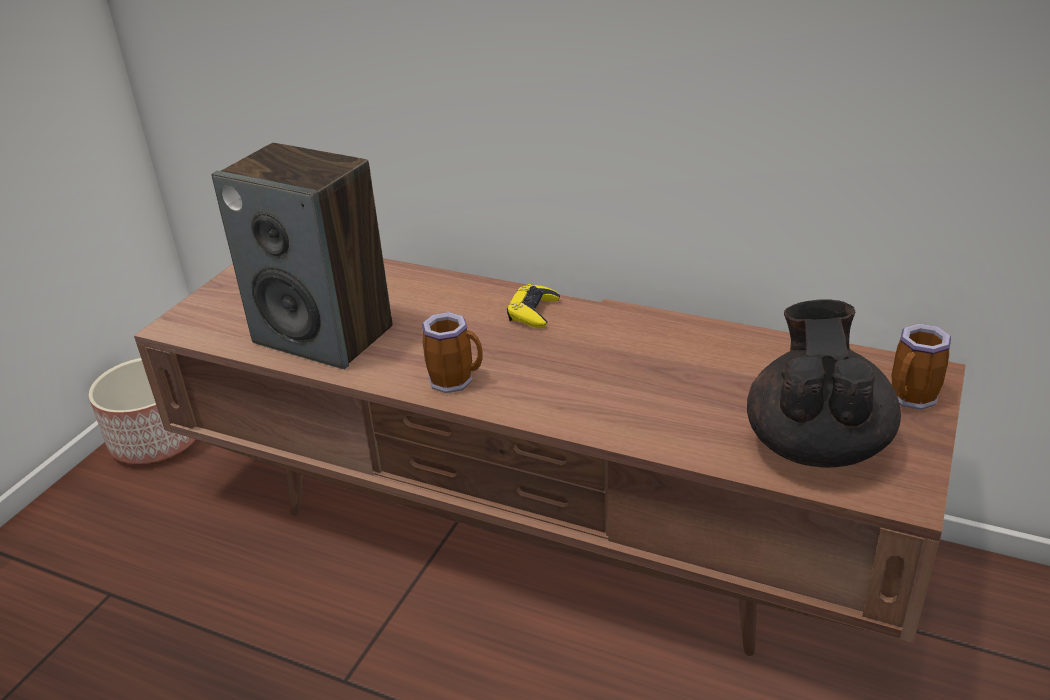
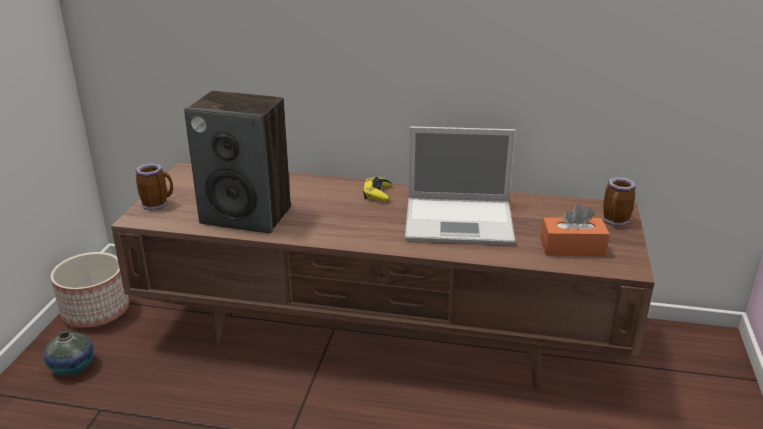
camera: 15 degrees left, 5 degrees down
mug [422,312,483,393] -> mug moved to [135,163,173,210]
black teapot [747,299,901,468] -> orange tissue box [541,204,610,256]
none -> vase [43,332,94,376]
none -> laptop [405,126,516,245]

